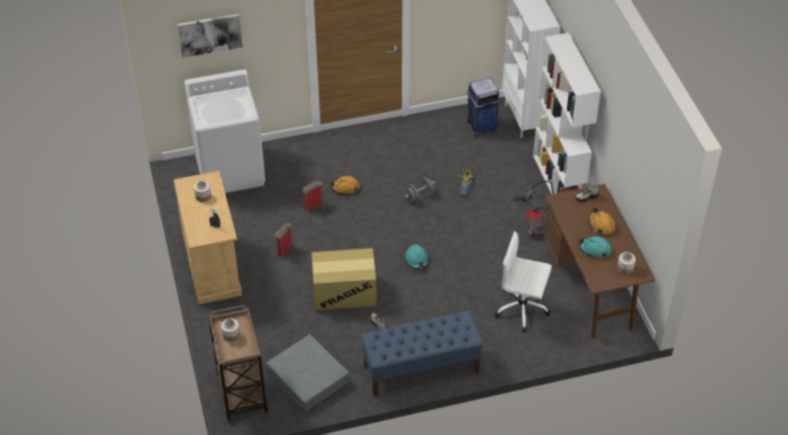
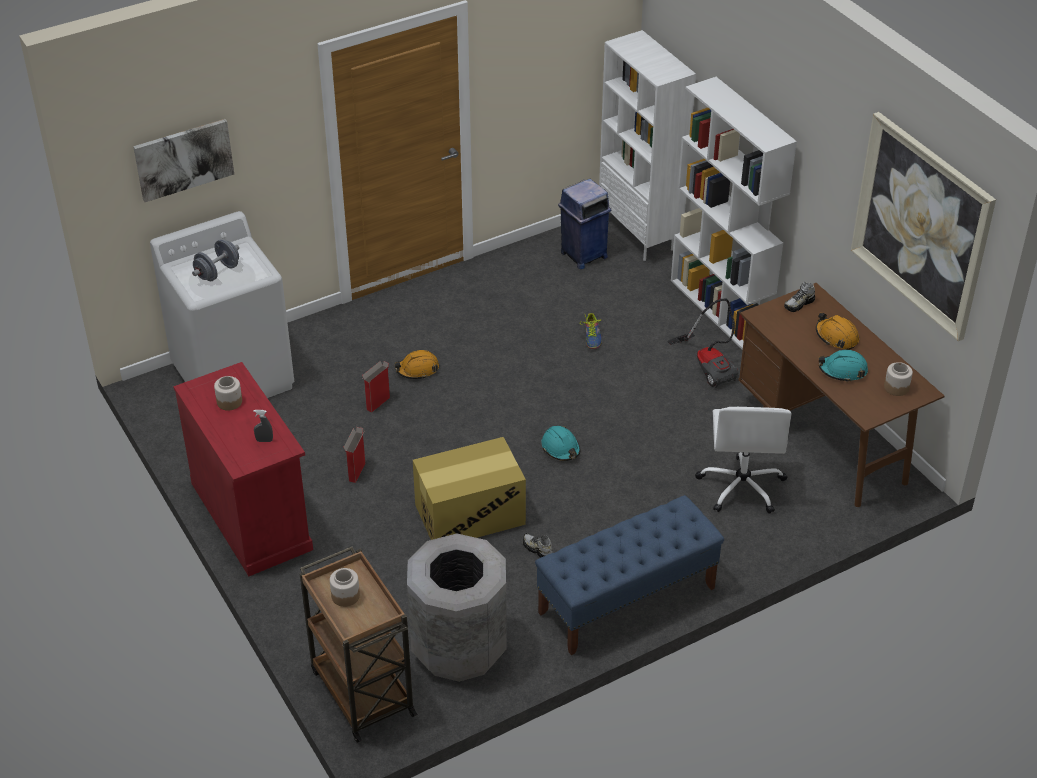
camera: 15 degrees left, 5 degrees down
beige cabinet [174,171,242,304] -> red cabinet [173,362,313,576]
grey storage box [266,334,349,411] -> grey trash can [407,534,507,682]
grey dumbbell [404,177,435,202] -> grey dumbbell moved to [192,239,239,281]
white office chair [495,231,552,332] -> white office chair turned 90 degrees counterclockwise [695,407,792,514]
none -> picture [851,112,996,341]

